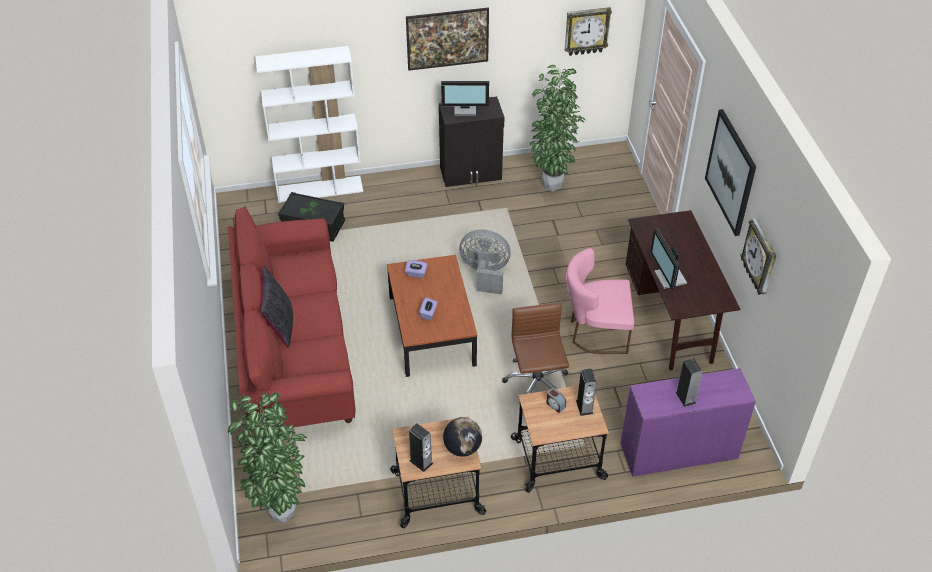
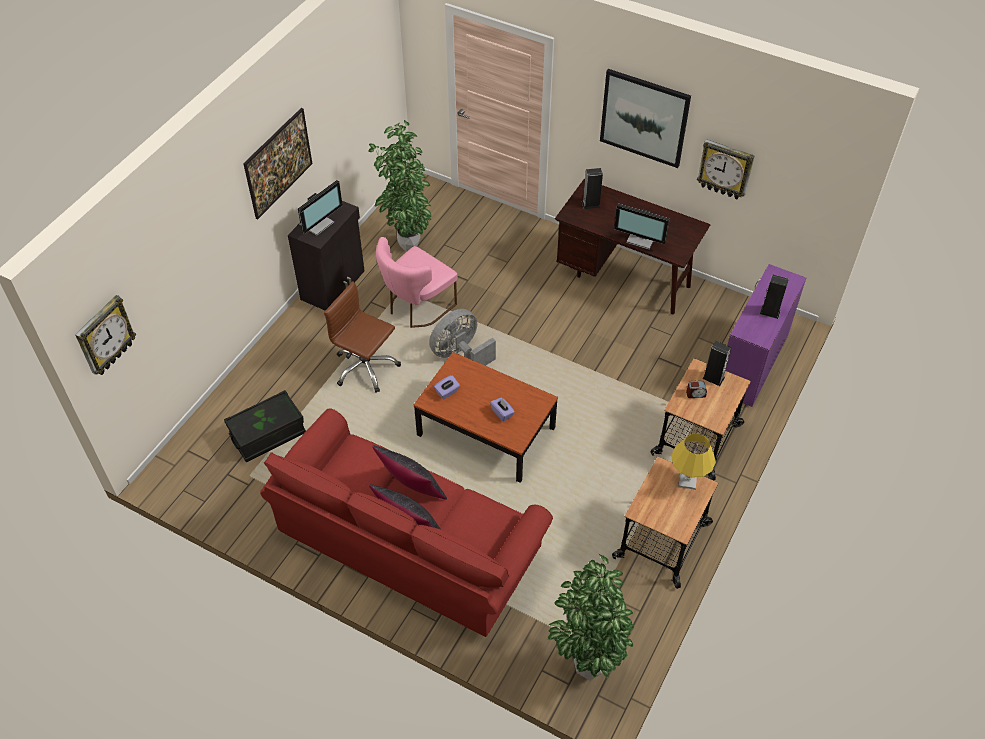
camera: 50 degrees left, 5 degrees up
white bookcase [255,46,363,203] -> none
speaker [409,423,433,472] -> speaker moved to [582,168,603,209]
globe [443,417,482,457] -> yellow table lamp [671,434,716,490]
brown office chair [502,303,569,394] -> brown office chair moved to [324,281,401,393]
wall clock [565,7,612,56] -> wall clock moved to [75,295,136,375]
pink chair [566,248,634,354] -> pink chair moved to [376,237,457,328]
none -> black pillow [372,446,447,500]

